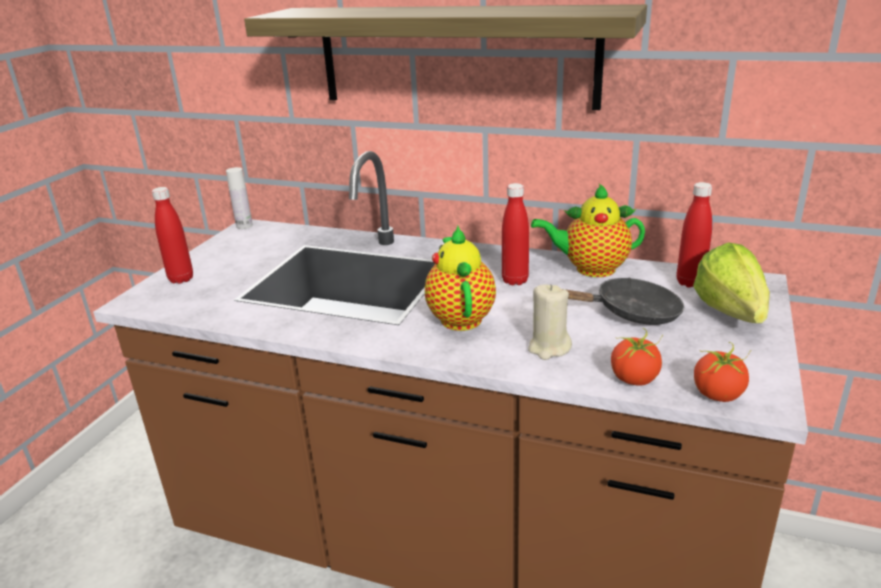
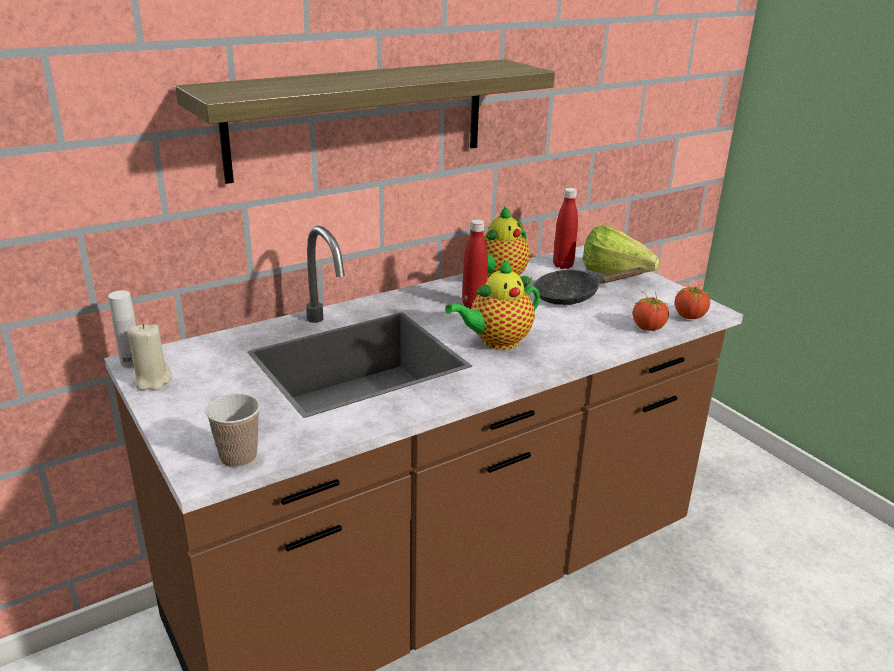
camera: 55 degrees left, 0 degrees up
red bottle [152,187,193,284] -> none
teapot [425,226,496,331] -> teapot turned 60 degrees counterclockwise [445,259,540,350]
beige candle [528,284,572,360] -> beige candle moved to [128,323,172,391]
black frying pan [563,278,684,325] -> black frying pan turned 135 degrees counterclockwise [534,267,644,305]
none -> cup [205,393,260,468]

